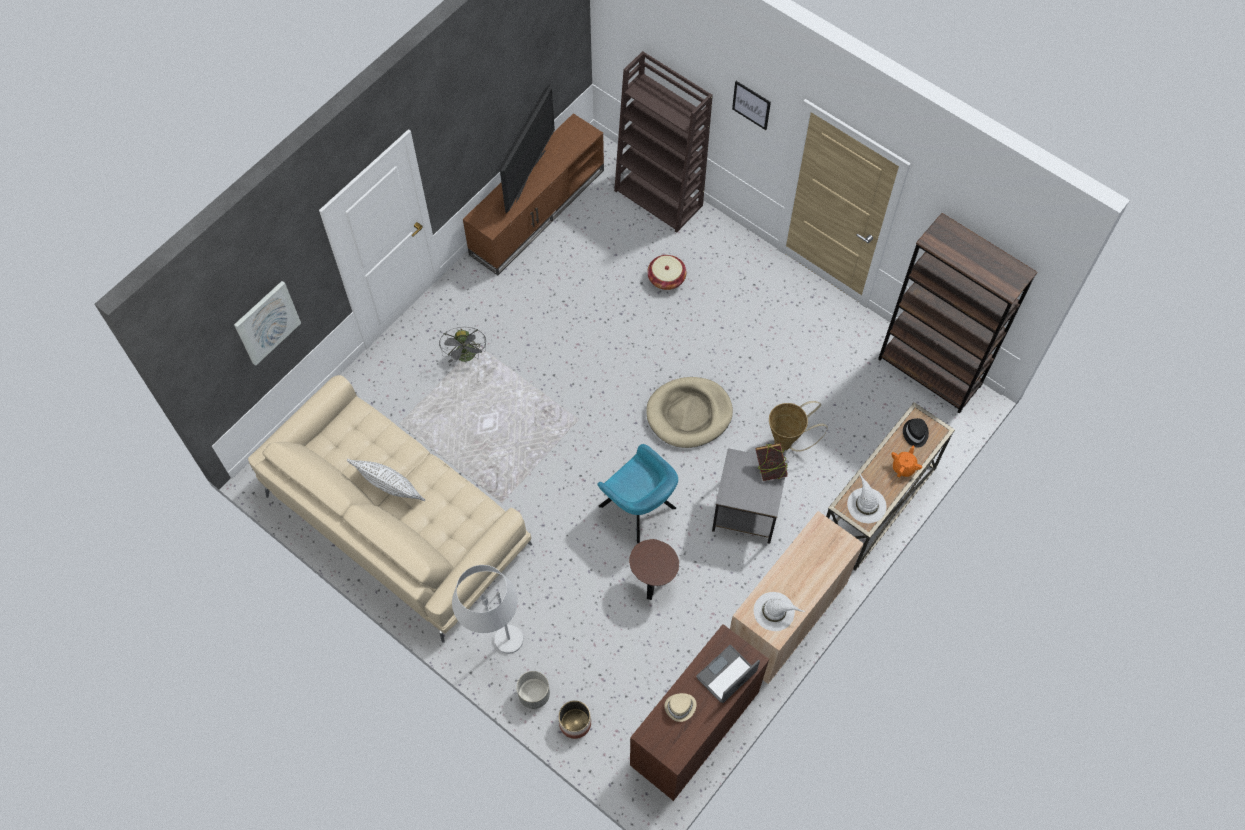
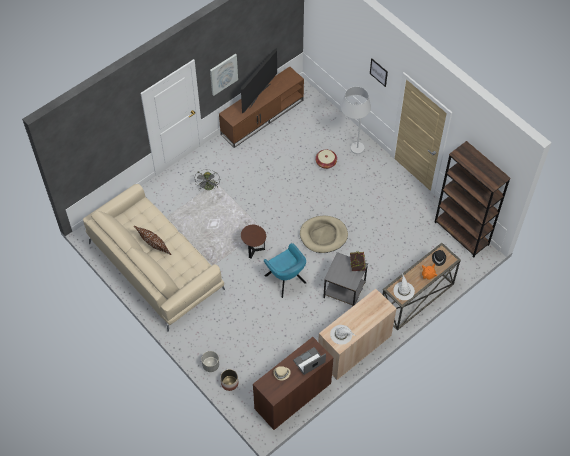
camera: 10 degrees right, 5 degrees down
picture [234,281,301,366] -> picture moved to [210,54,238,96]
white pillow [347,459,425,501] -> brown pillow [134,225,171,255]
white floor lamp [452,565,523,654] -> white floor lamp moved to [340,87,371,154]
brown bookcase [614,51,713,233] -> none
brown side table [629,539,679,600] -> brown side table moved to [241,225,266,259]
basket [769,401,828,452] -> none

